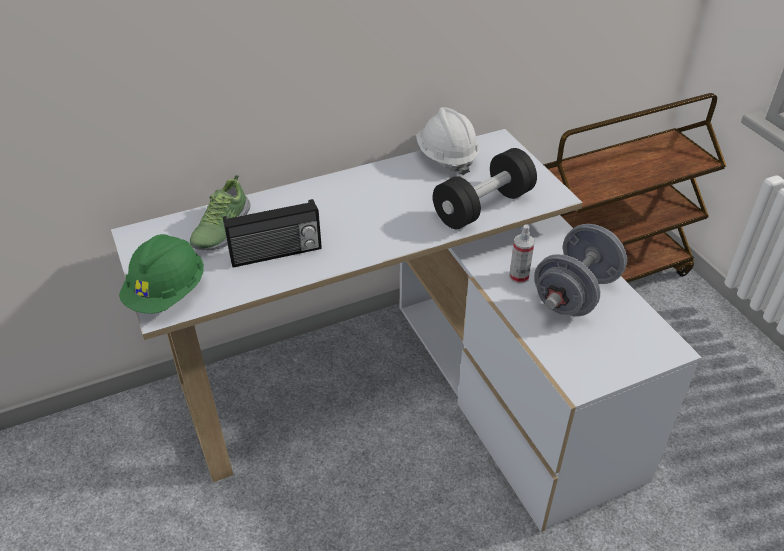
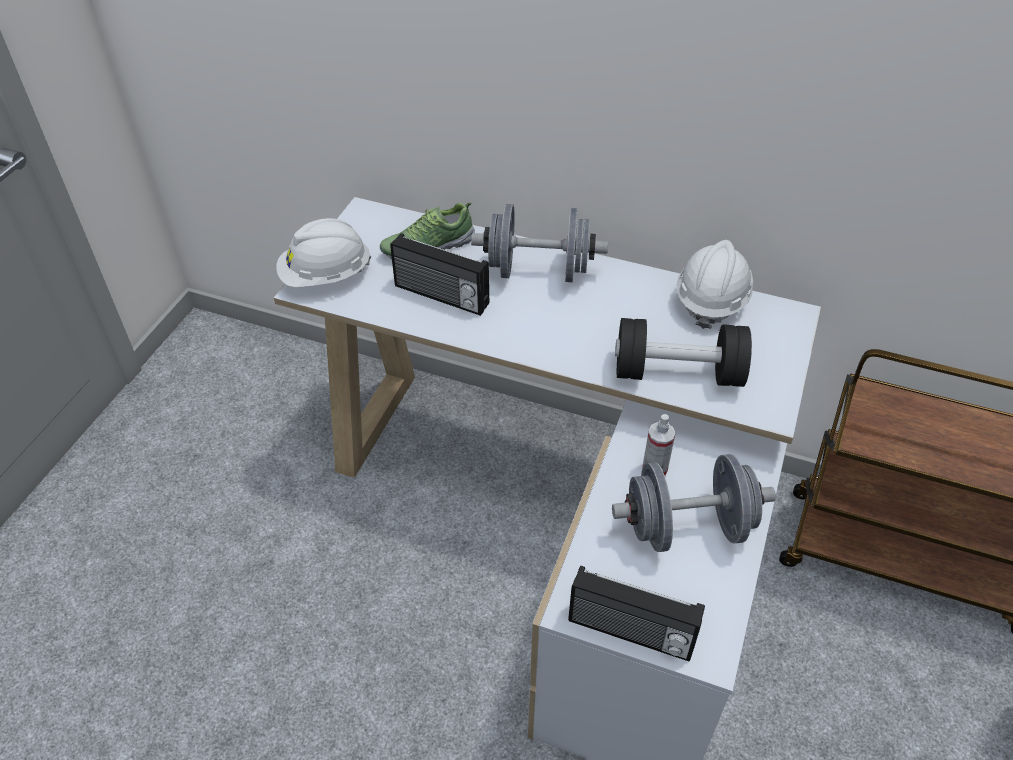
camera: 45 degrees right, 5 degrees up
green hard hat [119,234,204,314] -> white hard hat [276,218,371,288]
none -> grey dumbbell [471,204,608,282]
none -> radio [568,566,705,661]

